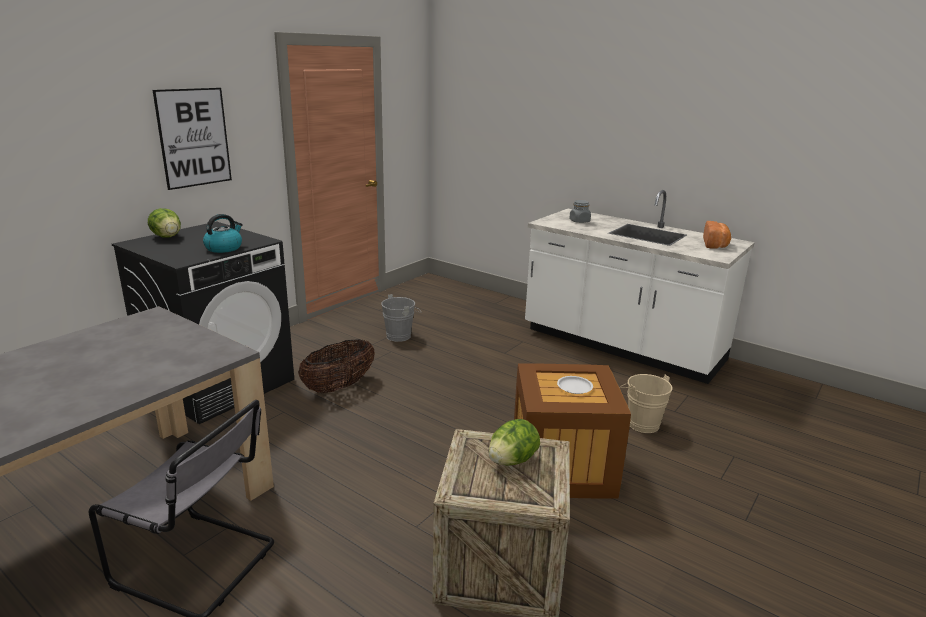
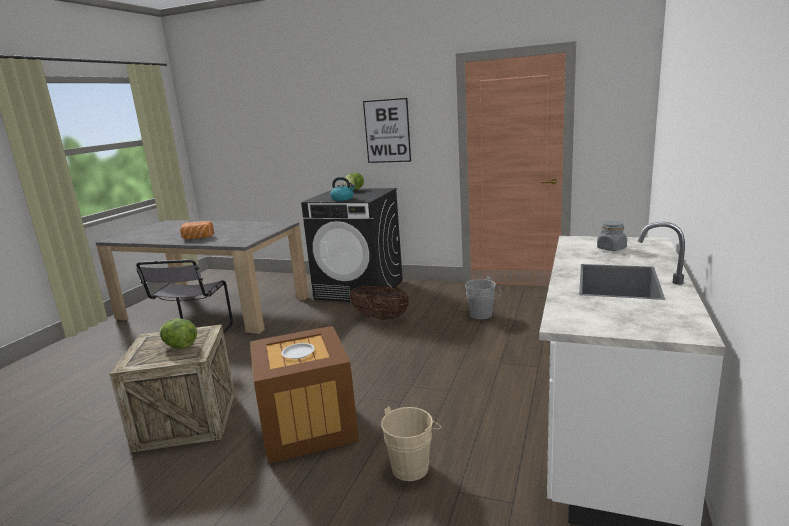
camera: 75 degrees right, 5 degrees down
bread [703,221,731,249] -> bread moved to [180,221,214,239]

